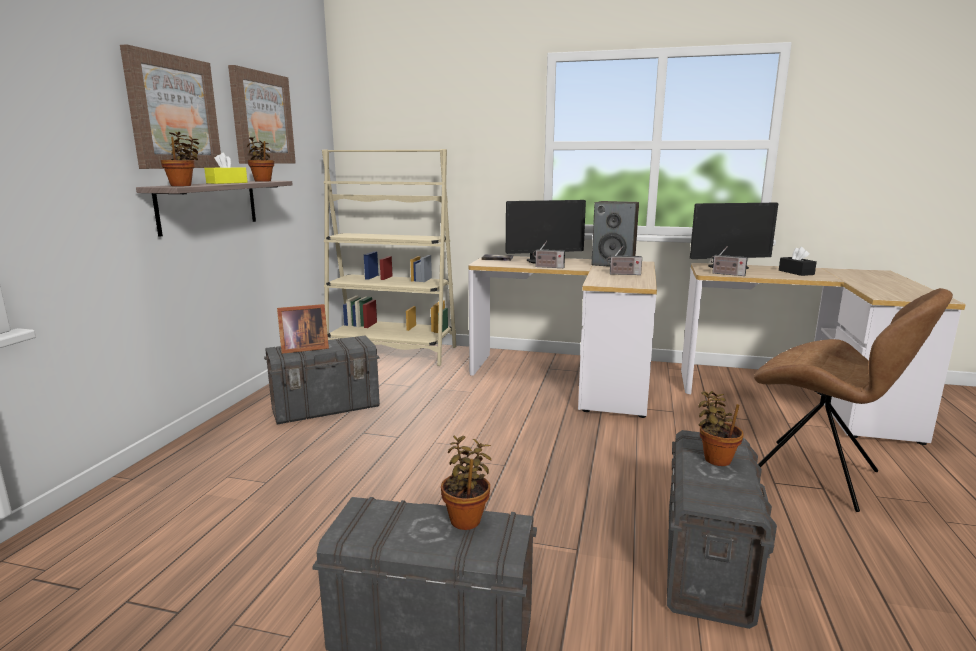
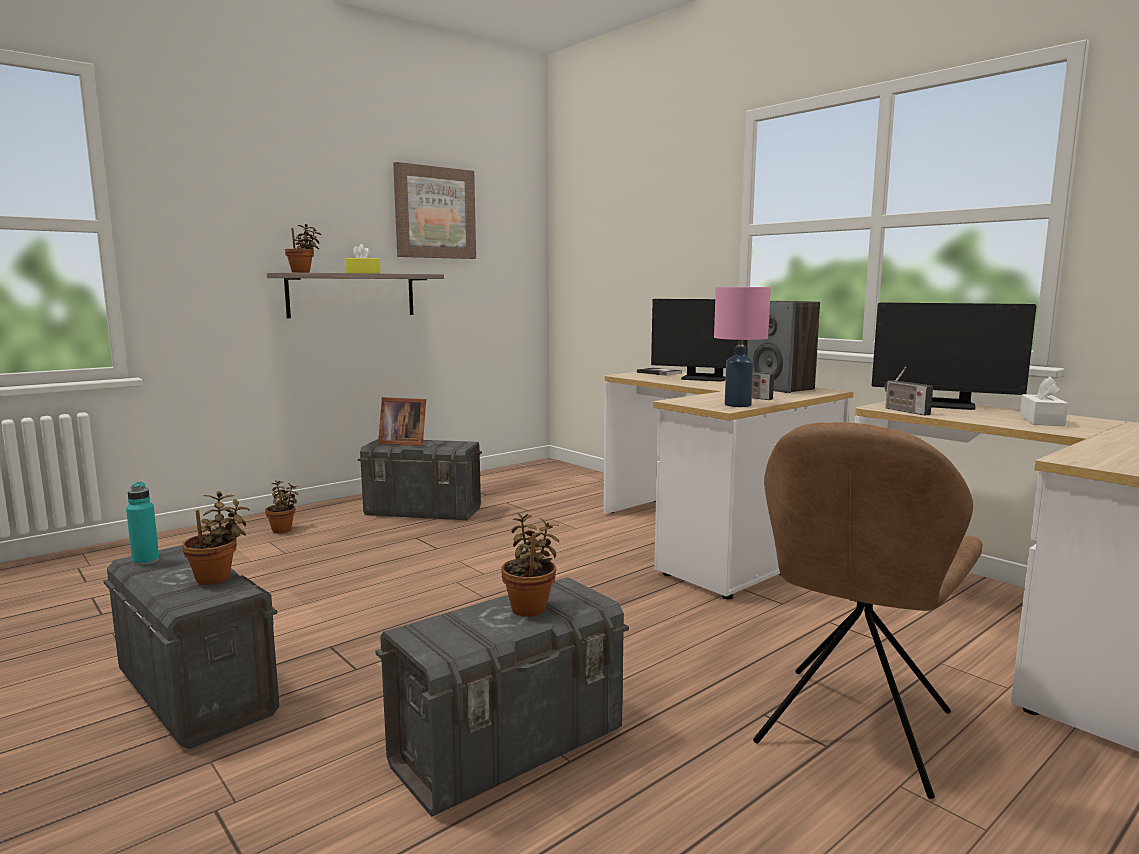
camera: 35 degrees right, 5 degrees down
picture [120,44,221,169] -> none
potted plant [247,137,274,182] -> potted plant moved to [265,480,298,533]
beige bookcase [322,149,456,366] -> none
radio [533,241,565,268] -> none
brown chair [754,288,953,512] -> brown chair turned 45 degrees clockwise [753,422,983,799]
black tissue box [779,247,817,276] -> white tissue box [1020,376,1068,426]
none -> turquoise bottle [126,482,159,566]
none -> pink table lamp [714,287,771,407]

